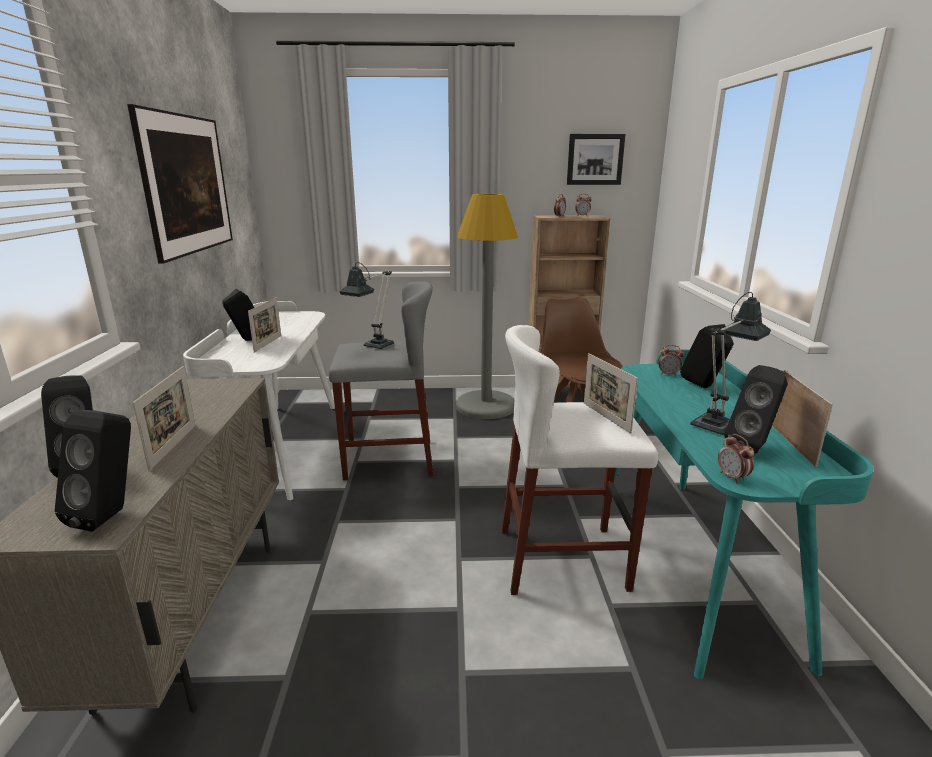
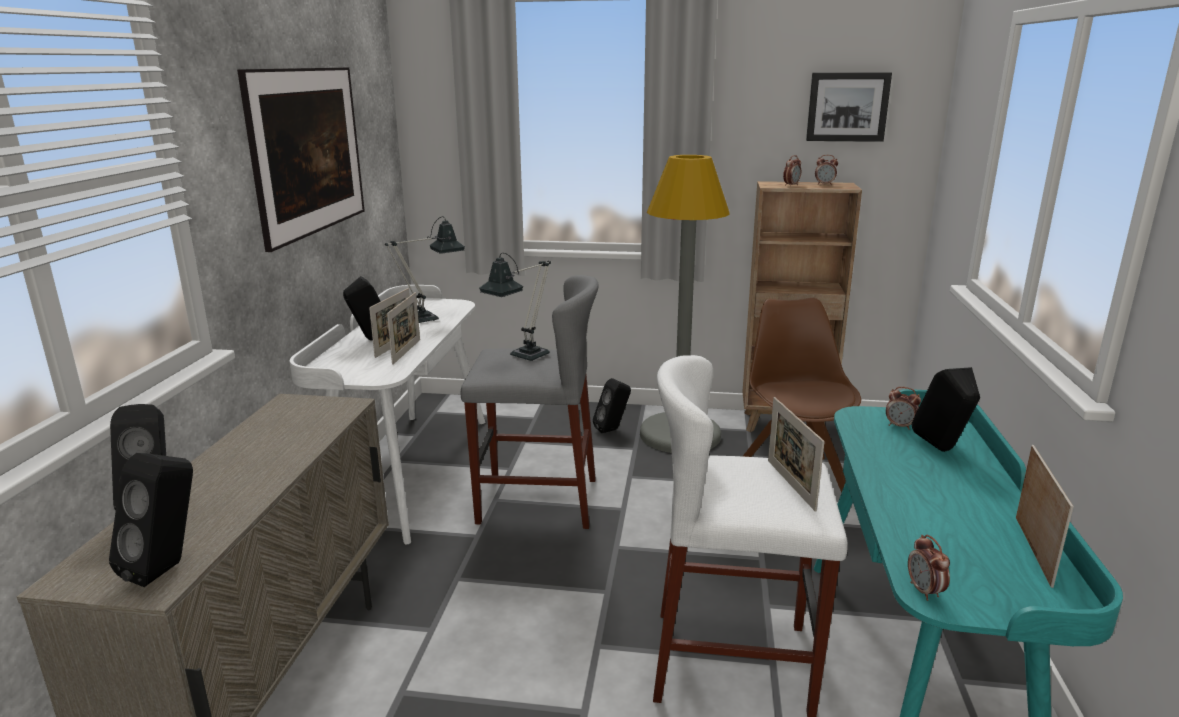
camera: 10 degrees right, 0 degrees up
picture frame [133,366,195,471] -> picture frame moved to [387,292,420,365]
table lamp [690,292,771,435] -> table lamp moved to [385,216,465,323]
black speaker [725,365,788,454] -> black speaker moved to [593,378,631,433]

